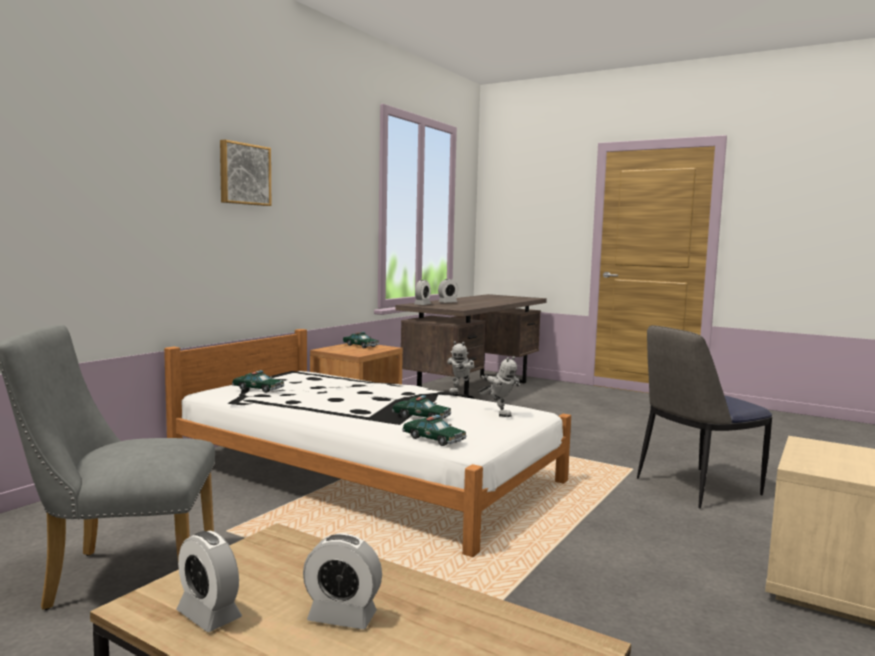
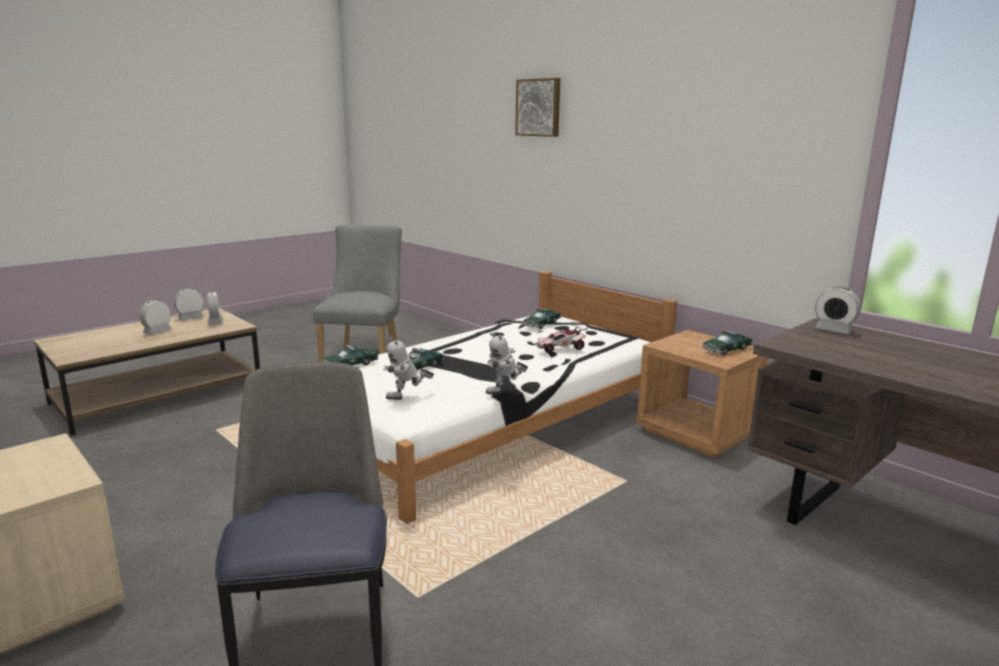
camera: 105 degrees right, 10 degrees up
picture [220,140,271,206] -> picture moved to [515,78,560,137]
alarm clock [438,279,458,303] -> alarm clock moved to [208,292,223,325]
toy robot [447,341,475,394] -> toy robot turned 75 degrees counterclockwise [485,333,528,394]
none -> toy car [535,323,588,353]

